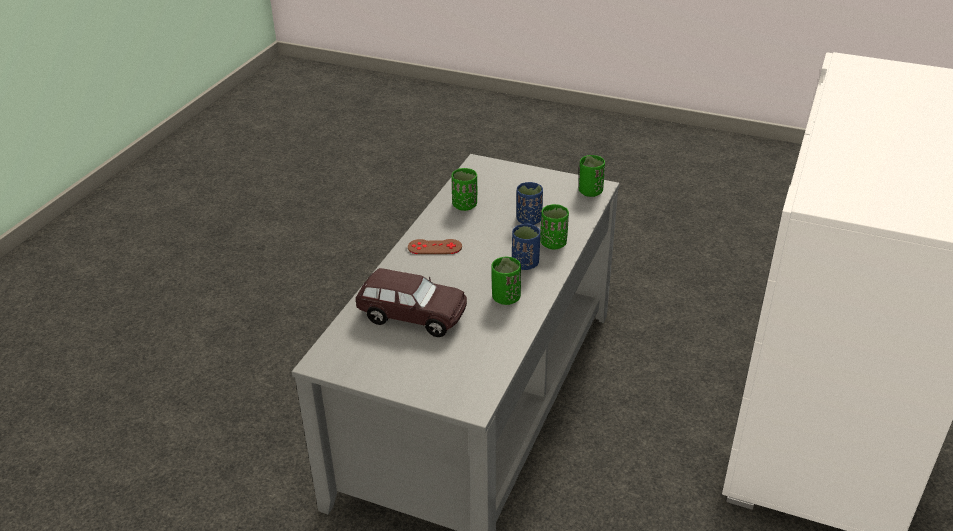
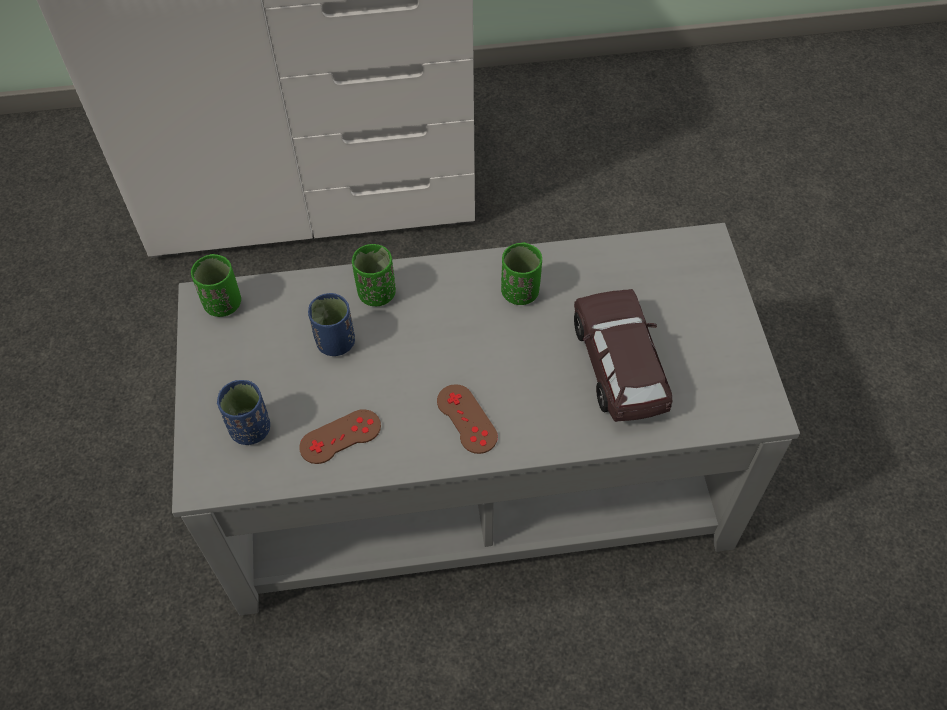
camera: 120 degrees left, 20 degrees up
green cup [451,168,477,211] -> brown game controller [299,409,381,464]
blue cup [512,224,540,270] -> blue cup moved to [217,380,270,445]

